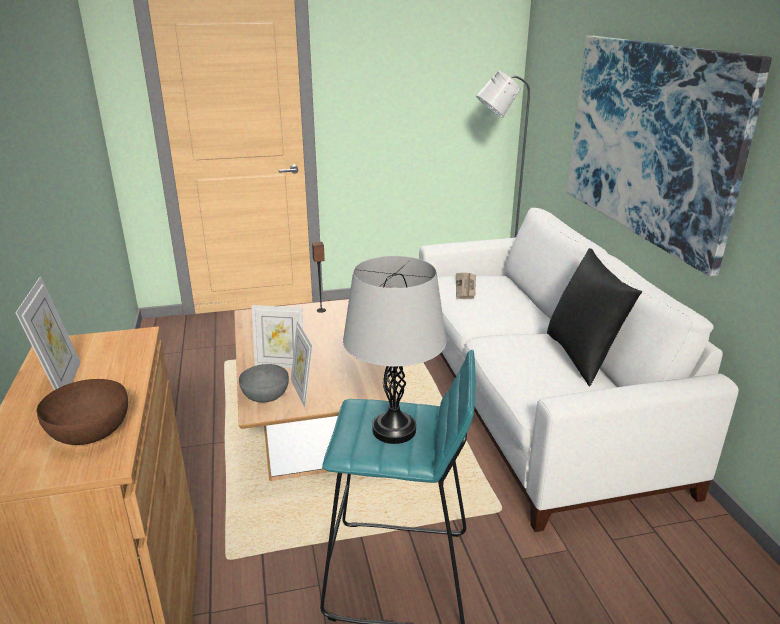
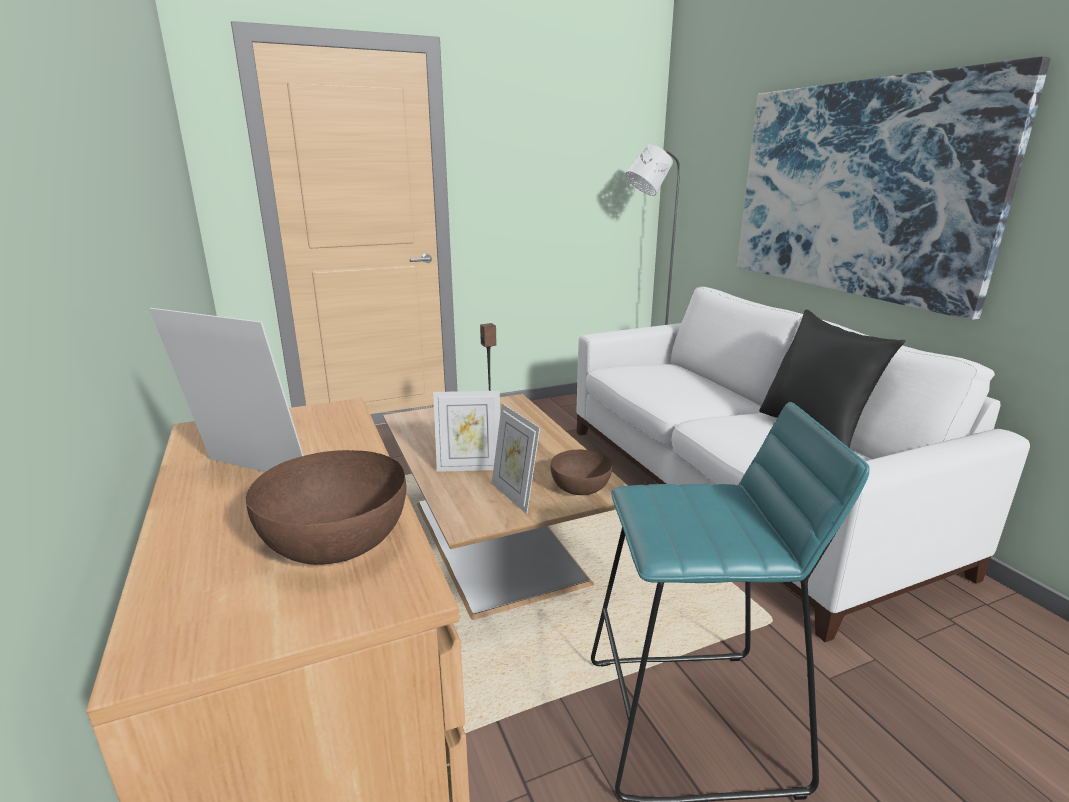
camera: 10 degrees left, 5 degrees down
picture frame [15,277,81,390] -> picture frame turned 45 degrees counterclockwise [149,308,304,472]
grey bowl [239,364,289,402] -> none
grey table lamp [343,256,446,444] -> none
newspaper [456,273,476,299] -> none
none -> brown bowl [551,450,612,495]

